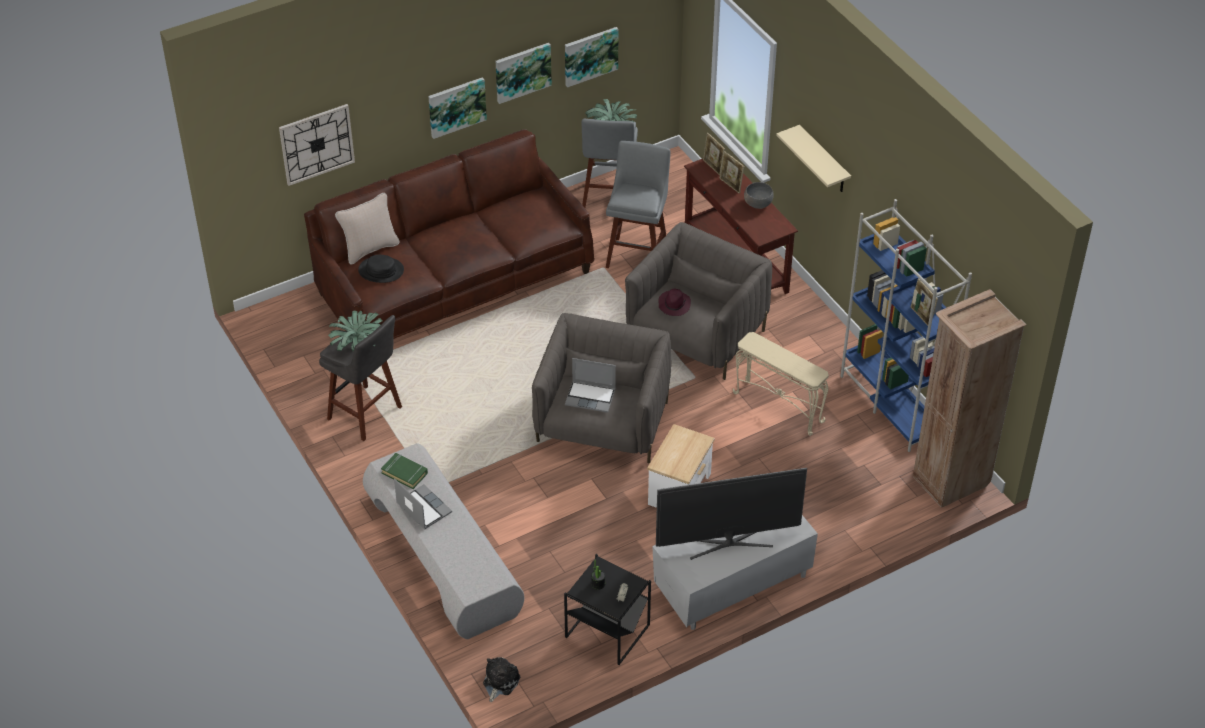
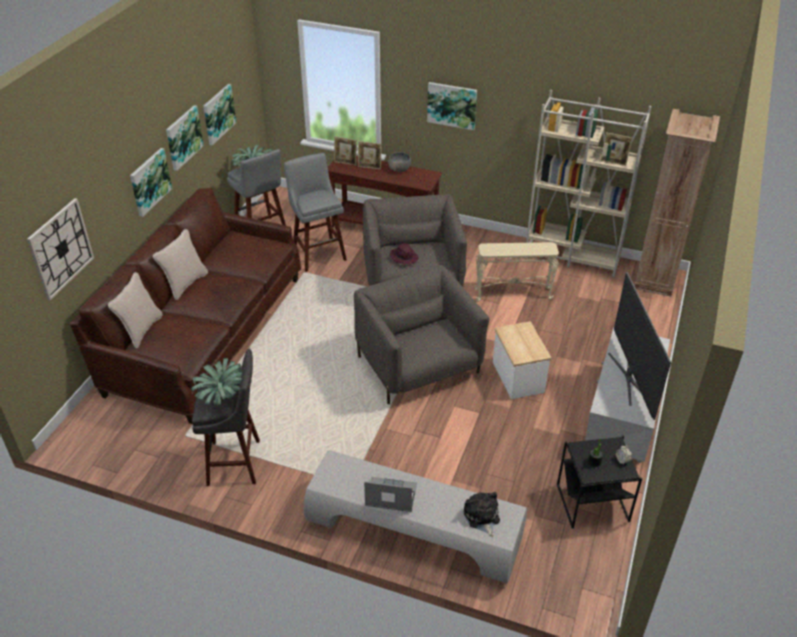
camera: 40 degrees left, 5 degrees down
black hat [358,255,404,283] -> none
green book [381,453,428,489] -> none
plush toy [483,657,520,702] -> plush toy moved to [464,492,500,537]
laptop [565,358,616,413] -> none
television [656,468,807,560] -> television turned 135 degrees clockwise [608,272,671,420]
beige shelf [776,125,851,192] -> picture [427,82,477,130]
blue bookcase [840,199,972,452] -> beige bookcase [524,90,652,278]
none -> beige pillow [153,229,208,300]

